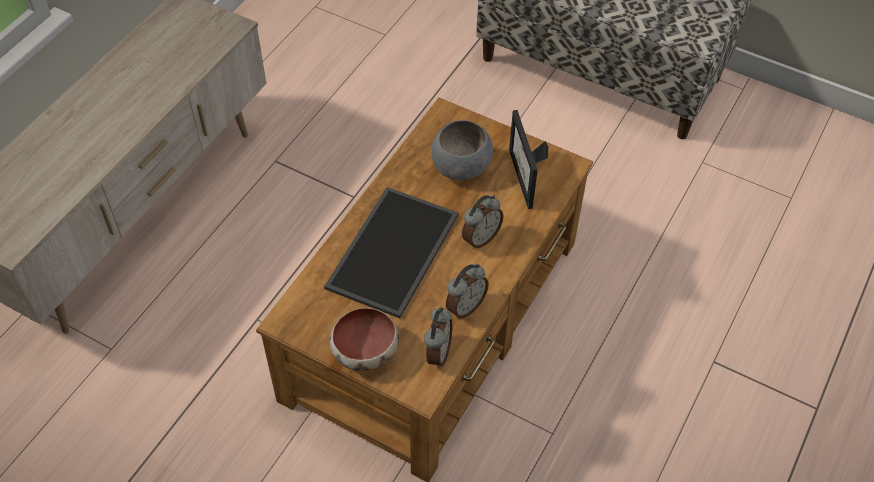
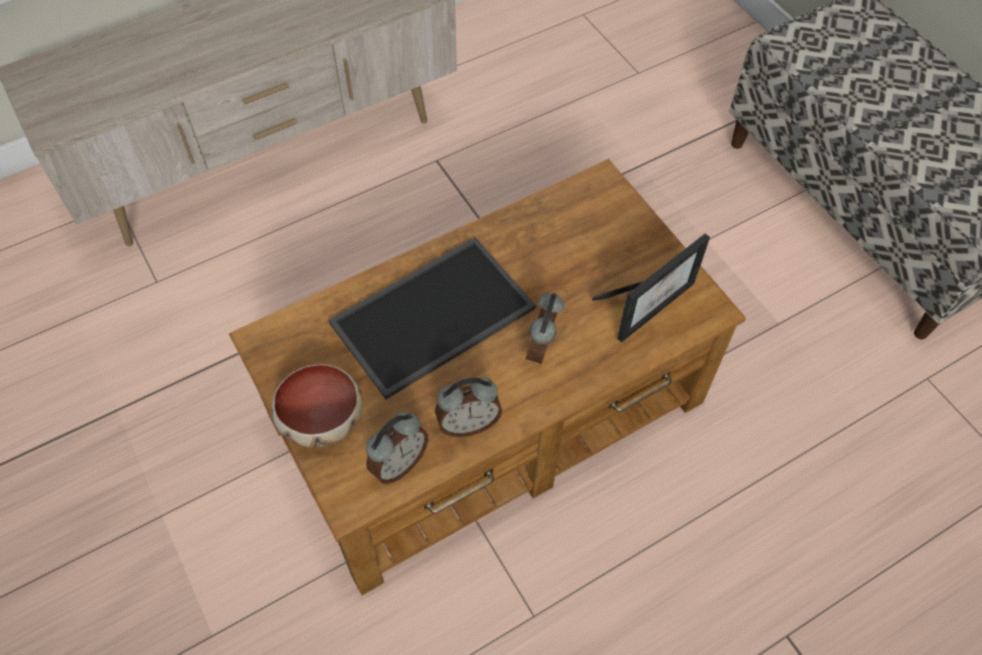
camera: 30 degrees right, 5 degrees up
grey bowl [431,120,493,180] -> none
alarm clock [462,195,503,249] -> alarm clock turned 120 degrees clockwise [526,293,564,364]
picture frame [509,110,548,209] -> picture frame turned 150 degrees counterclockwise [592,234,710,343]

